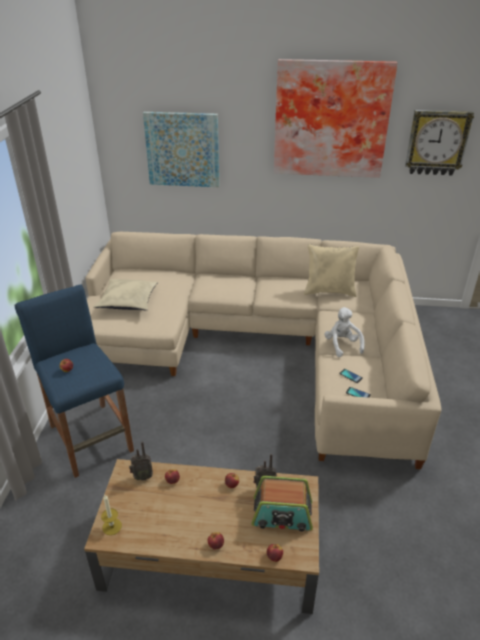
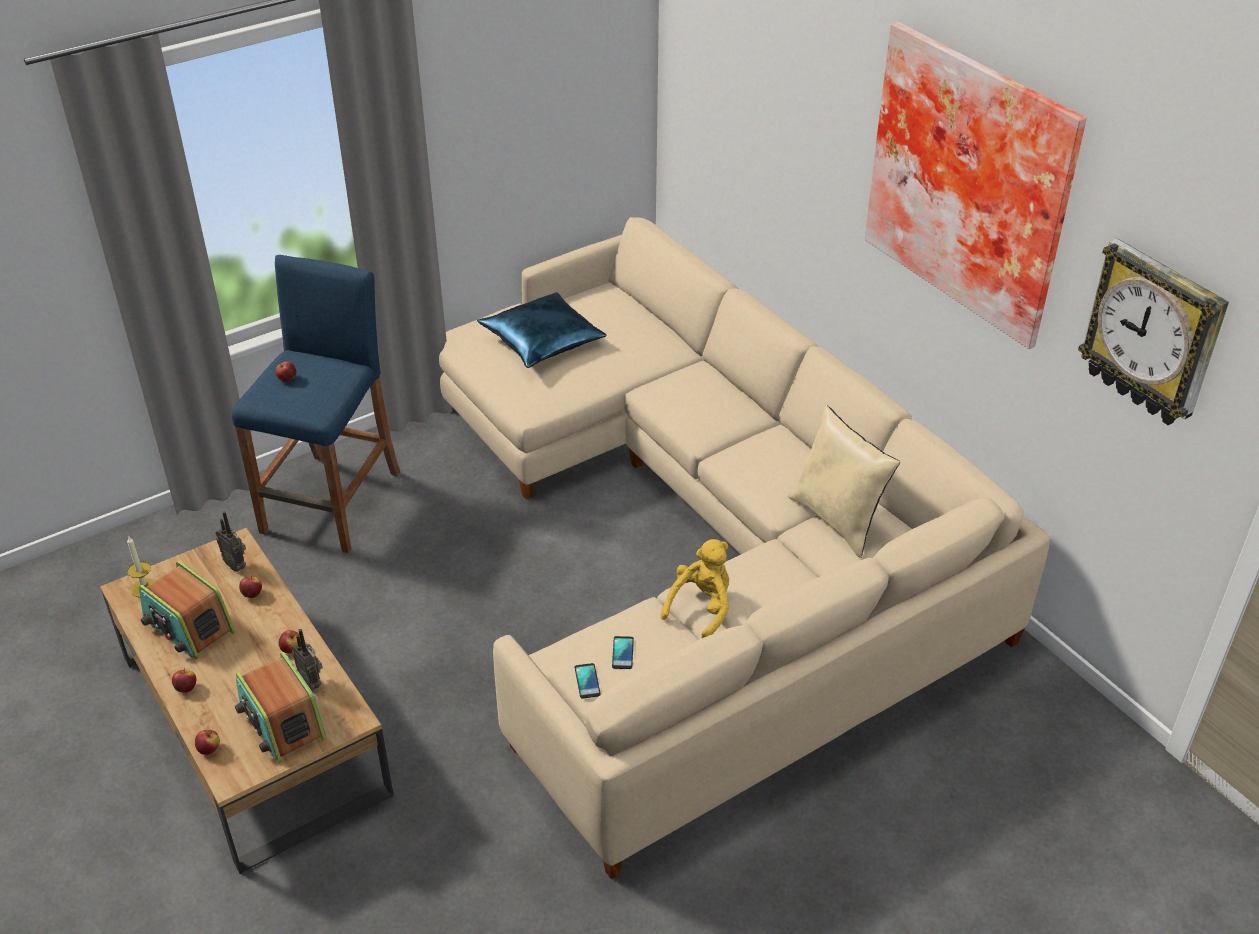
camera: 50 degrees right, 5 degrees up
beige pillow [93,279,158,310] -> blue pillow [477,292,607,368]
picture [143,112,219,187] -> none
white plush toy [324,307,365,357] -> yellow plush toy [661,539,729,638]
none -> radio [139,561,235,659]

